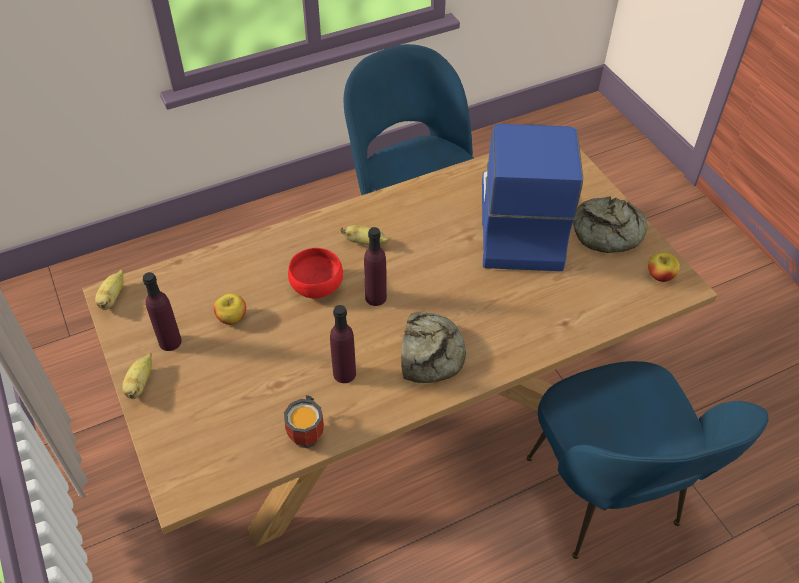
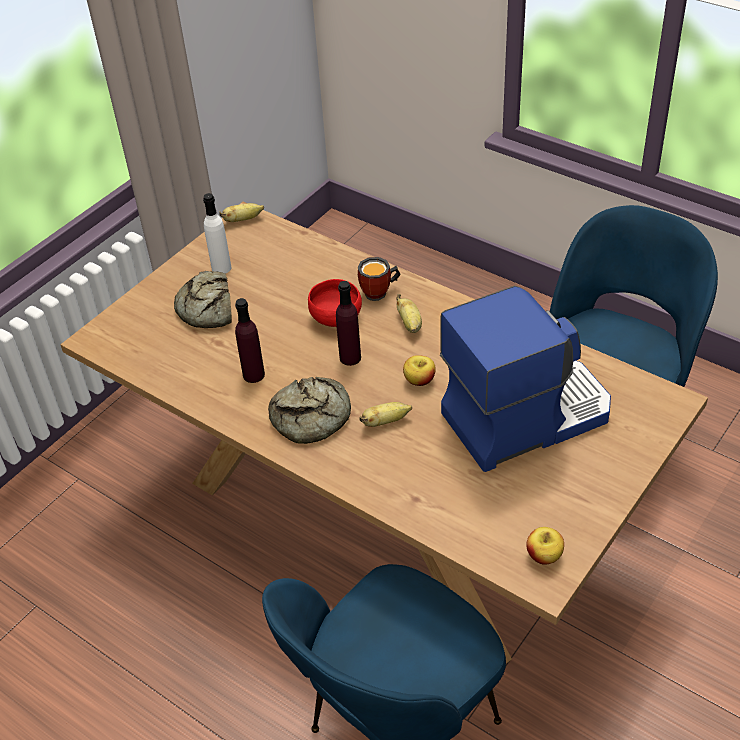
camera: 65 degrees right, 5 degrees down
banana [122,353,152,399] -> banana moved to [359,402,412,427]
purple bottle [143,272,182,351] -> white bottle [203,193,231,274]
apple [214,293,246,325] -> apple moved to [403,355,436,386]
mug [284,395,324,449] -> mug moved to [358,257,401,301]
bread [573,196,647,253] -> bread moved to [174,271,232,328]

